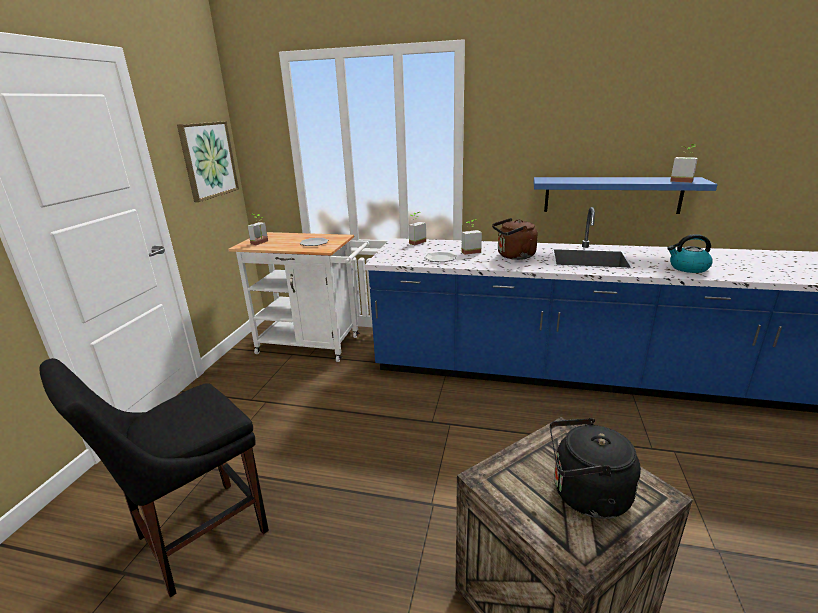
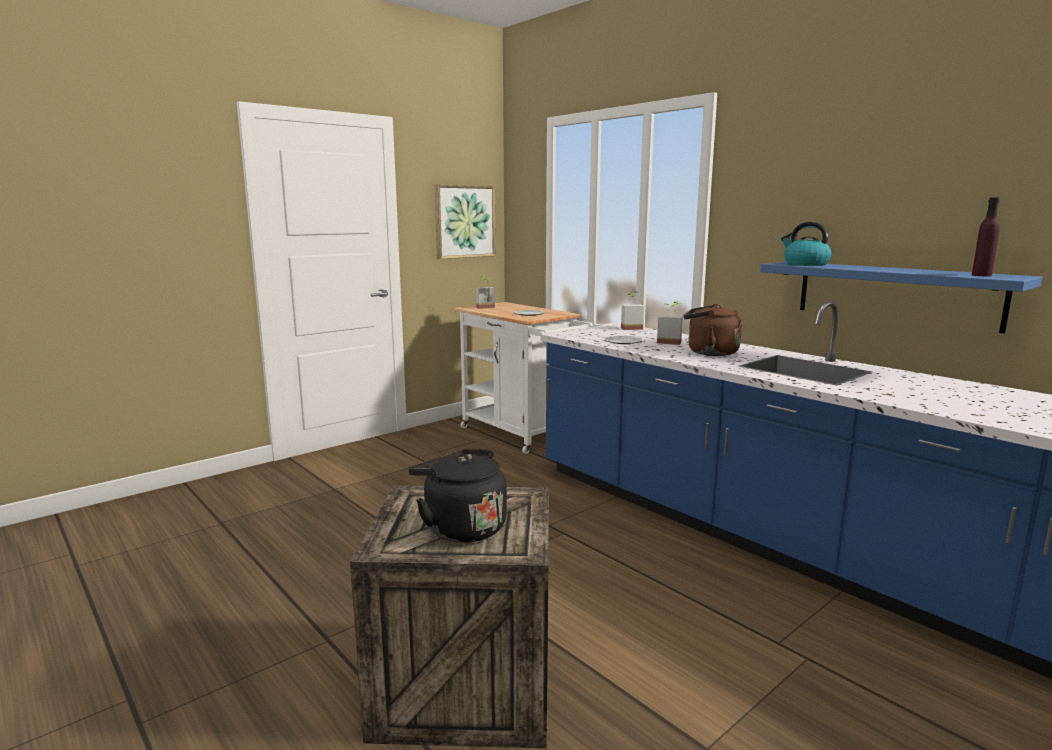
camera: 35 degrees right, 10 degrees down
black chair [39,358,269,598] -> none
kettle [667,234,713,273] -> kettle moved to [781,222,832,266]
potted plant [670,144,698,183] -> purple bottle [972,197,1000,276]

